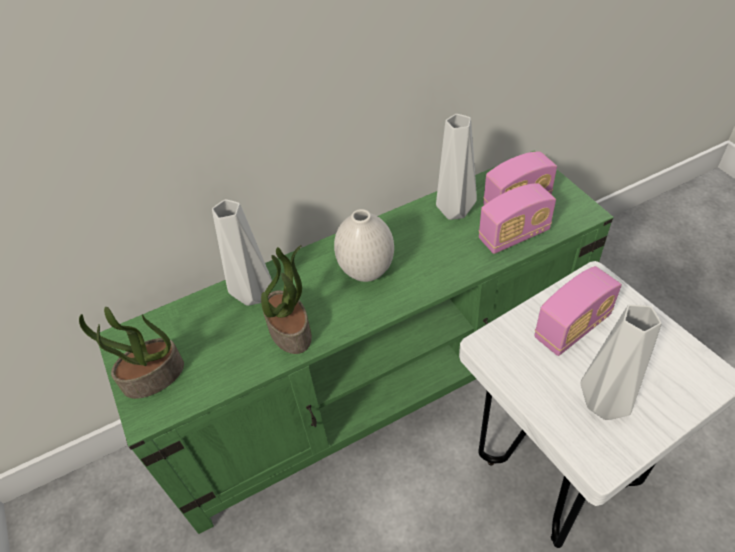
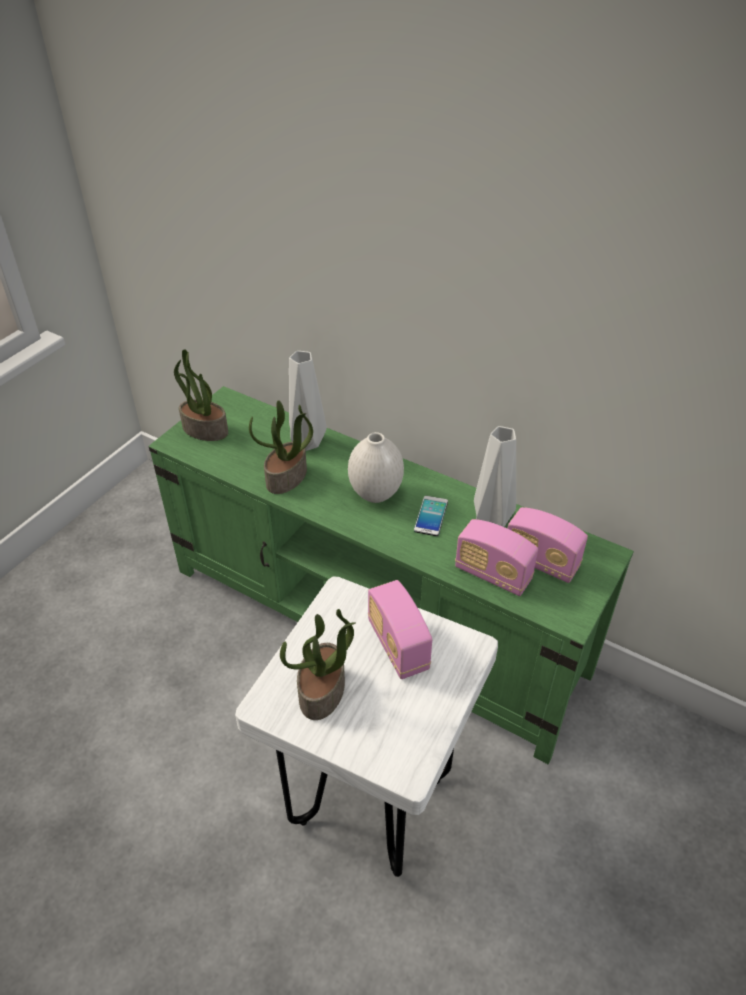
camera: 55 degrees right, 5 degrees down
radio [534,266,622,356] -> radio turned 45 degrees clockwise [368,580,432,679]
grey vase [580,304,662,420] -> potted plant [280,609,355,720]
none -> phone [414,496,448,536]

